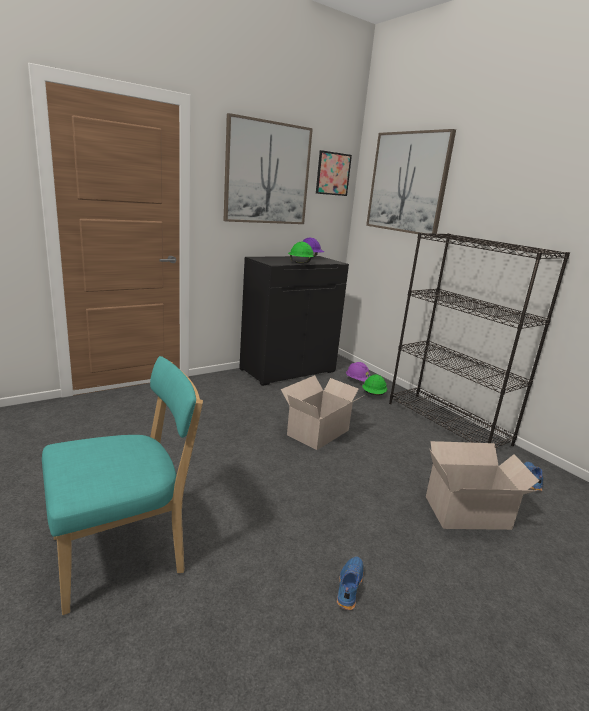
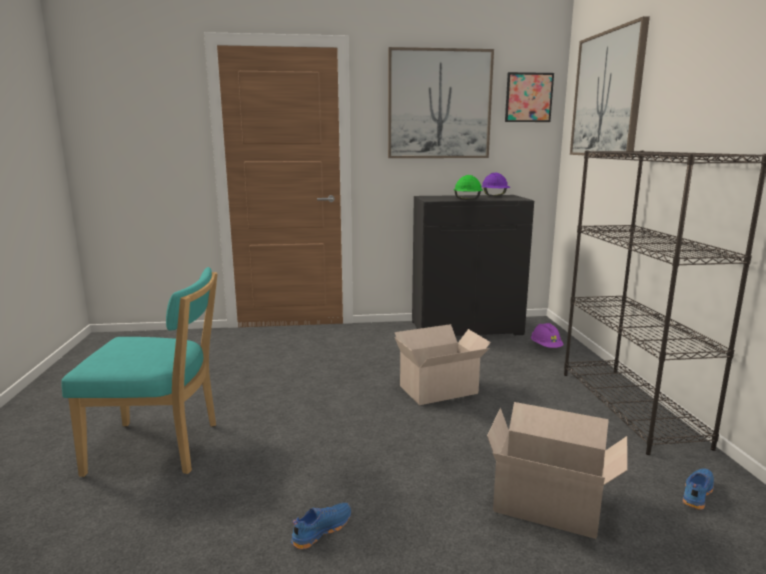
camera: 30 degrees right, 5 degrees down
green hard hat [363,374,387,395] -> none

